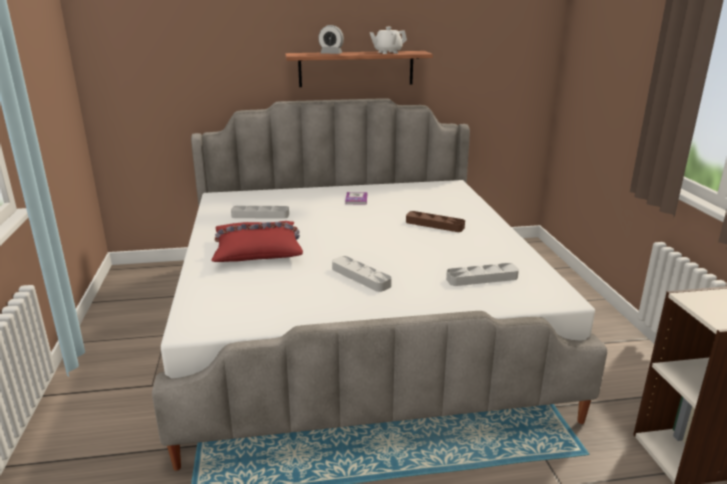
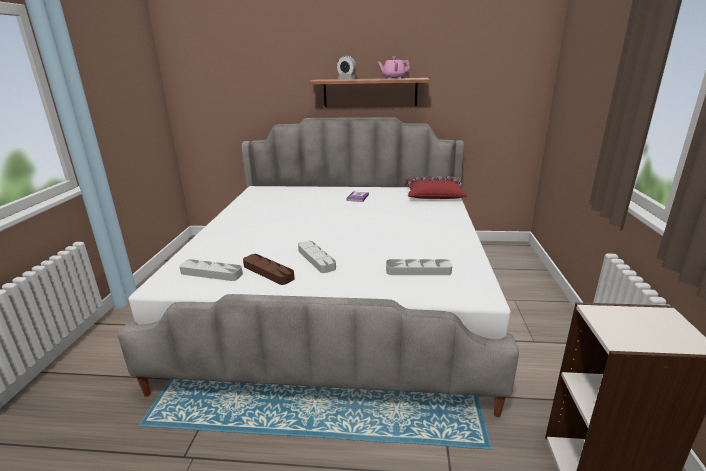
camera: 15 degrees right, 0 degrees up
red pillow [211,221,303,262] -> red pillow moved to [406,176,467,199]
grey tray [231,206,289,219] -> grey tray moved to [179,259,243,281]
white teapot [369,27,407,54] -> pink teapot [378,57,410,79]
brown tray [406,211,465,232] -> brown tray moved to [243,254,294,285]

